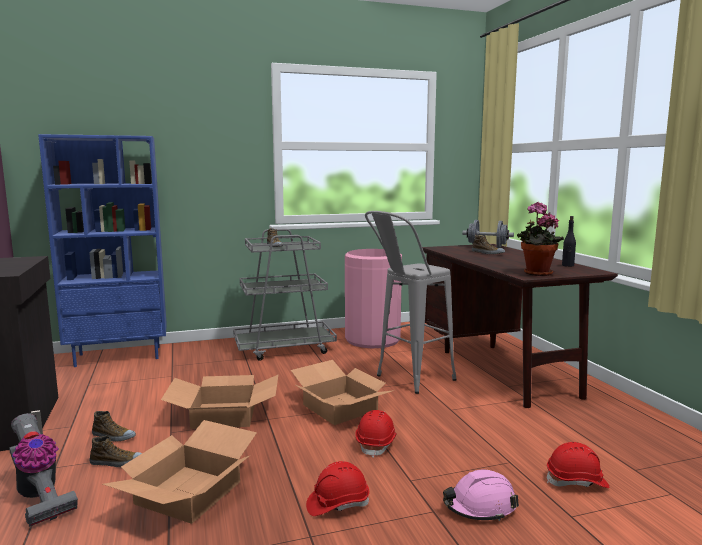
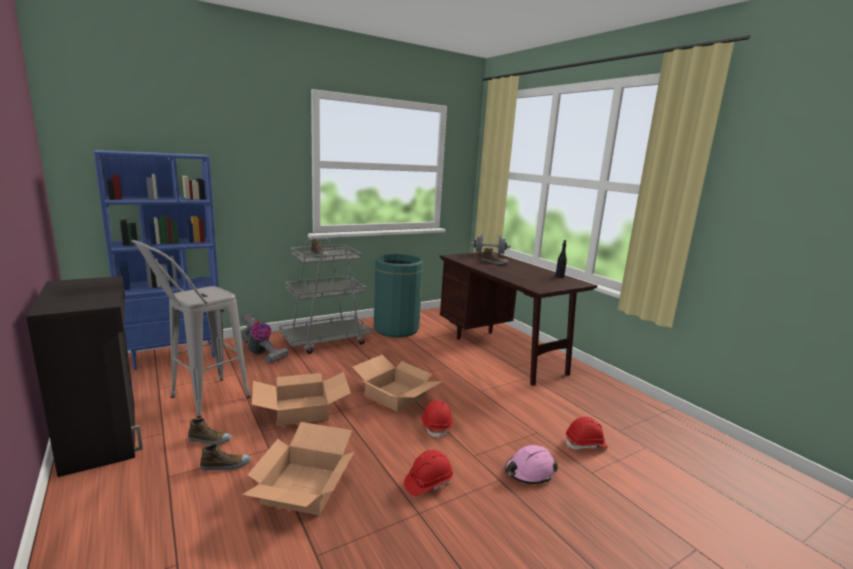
camera: 15 degrees left, 5 degrees up
vacuum cleaner [9,413,78,527] -> vacuum cleaner moved to [241,313,289,363]
pink trash can [345,249,402,348] -> green trash can [374,254,423,337]
grey stool [365,211,457,394] -> grey stool moved to [131,240,251,418]
potted plant [517,202,564,276] -> none

